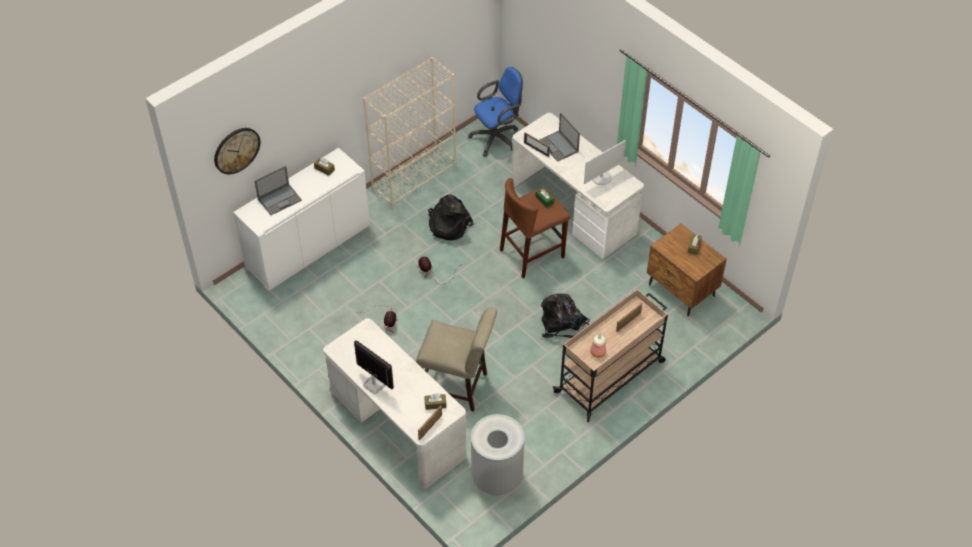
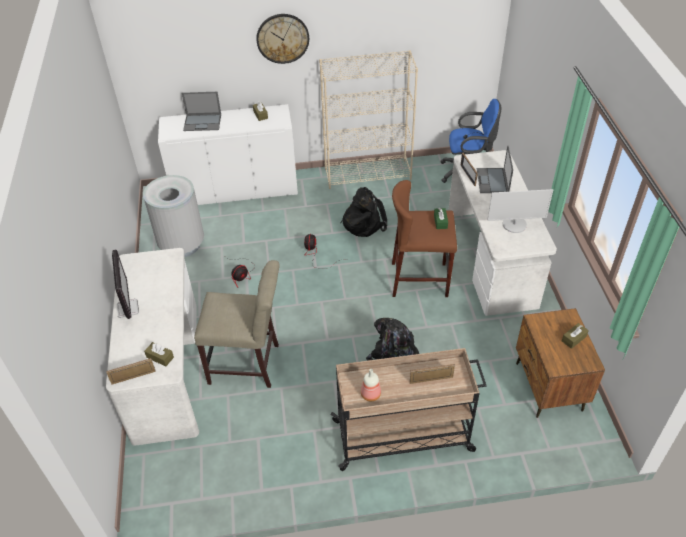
camera: 35 degrees right, 5 degrees down
wall clock [214,128,260,174] -> wall clock moved to [256,14,309,64]
beige chair [416,307,497,412] -> beige chair turned 45 degrees counterclockwise [194,260,280,388]
grey trash can [471,414,525,496] -> grey trash can moved to [143,175,204,257]

